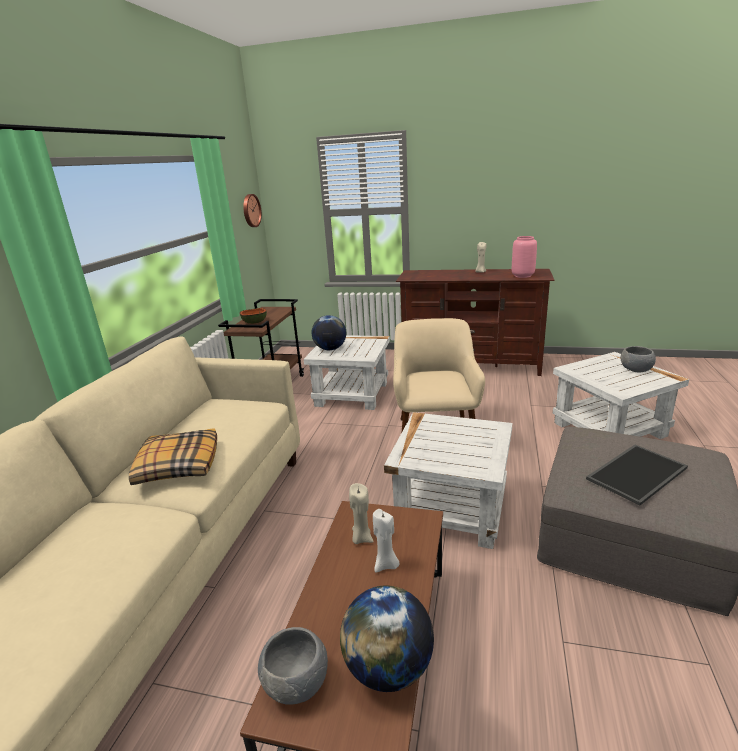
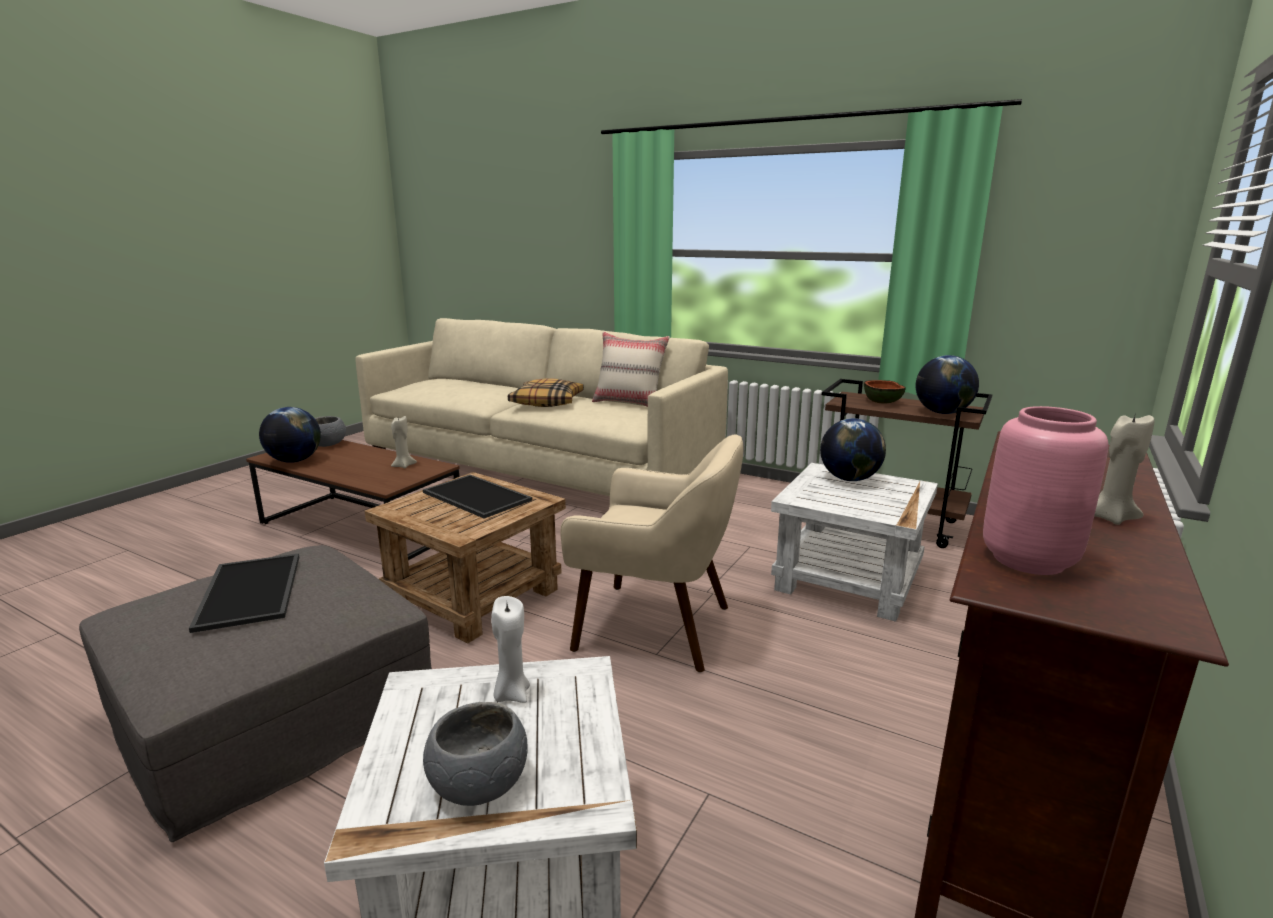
camera: 105 degrees right, 5 degrees down
wall clock [243,194,262,227] -> none
white candle [373,509,399,573] -> white candle moved to [491,596,530,703]
white side table [384,412,512,549] -> brown side table [365,472,566,643]
none -> tray [423,475,532,519]
none -> beige pillow [592,332,670,407]
none -> globe [916,355,979,414]

